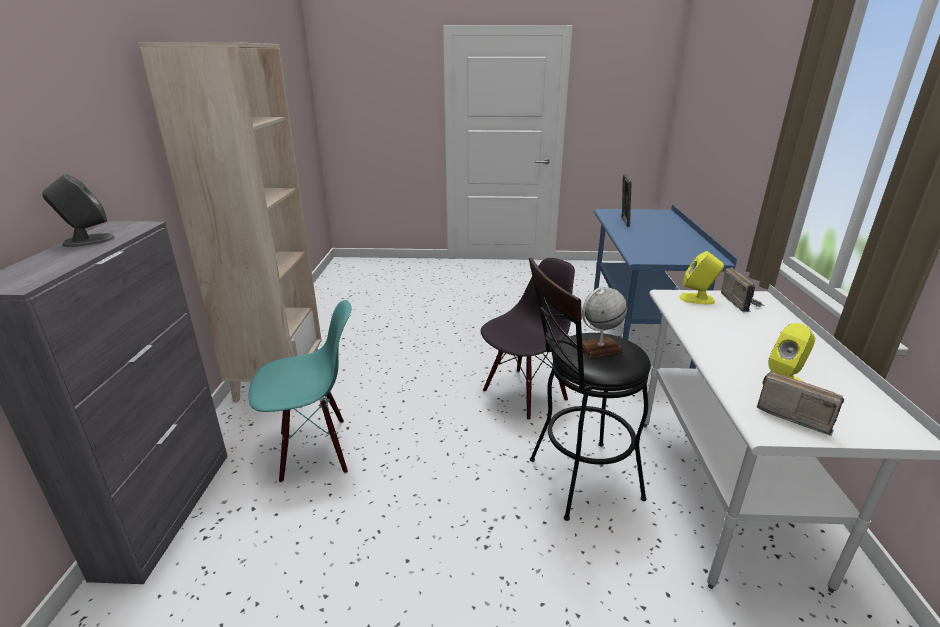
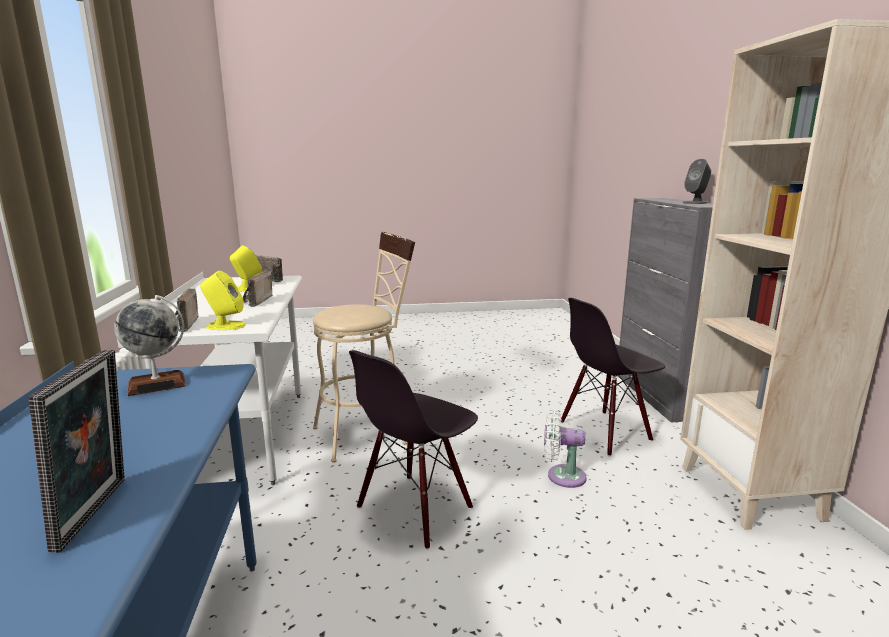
camera: 170 degrees right, 10 degrees down
turquoise chair [248,300,351,483] -> black chair [561,298,665,456]
black stool [529,258,651,521] -> beige stool [313,232,415,463]
globe [582,287,627,359] -> globe moved to [114,295,186,396]
none -> radio [243,271,273,307]
none -> white fan [544,410,587,488]

